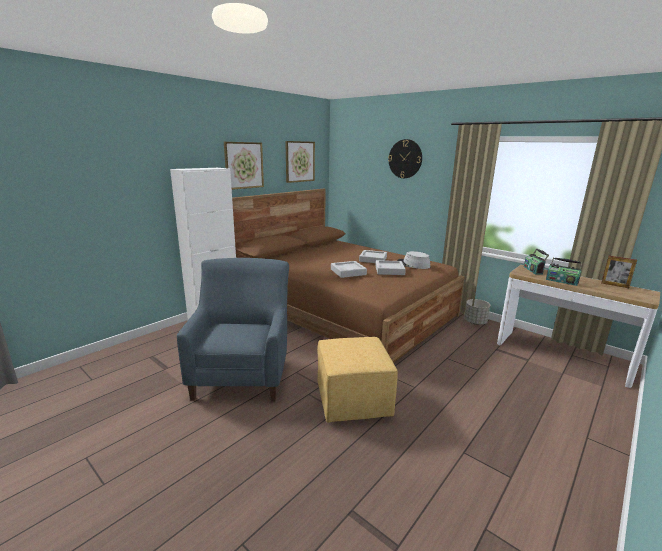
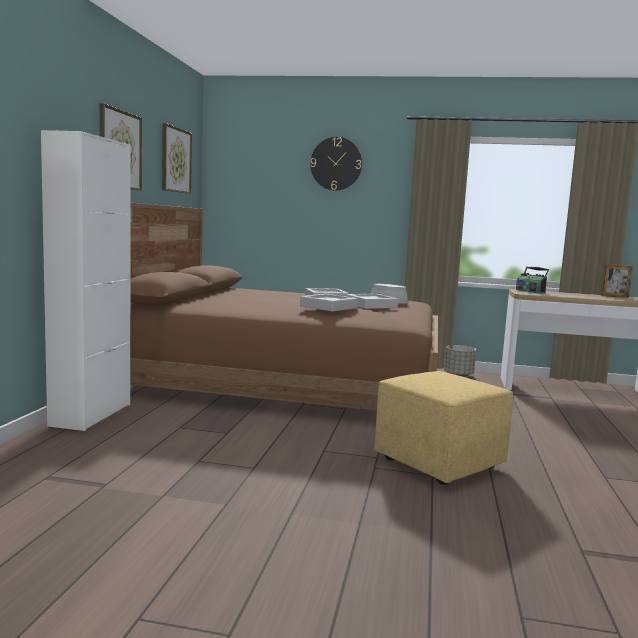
camera: 30 degrees left, 10 degrees down
blue armchair [177,258,289,402] -> none
radio [546,257,582,286] -> none

